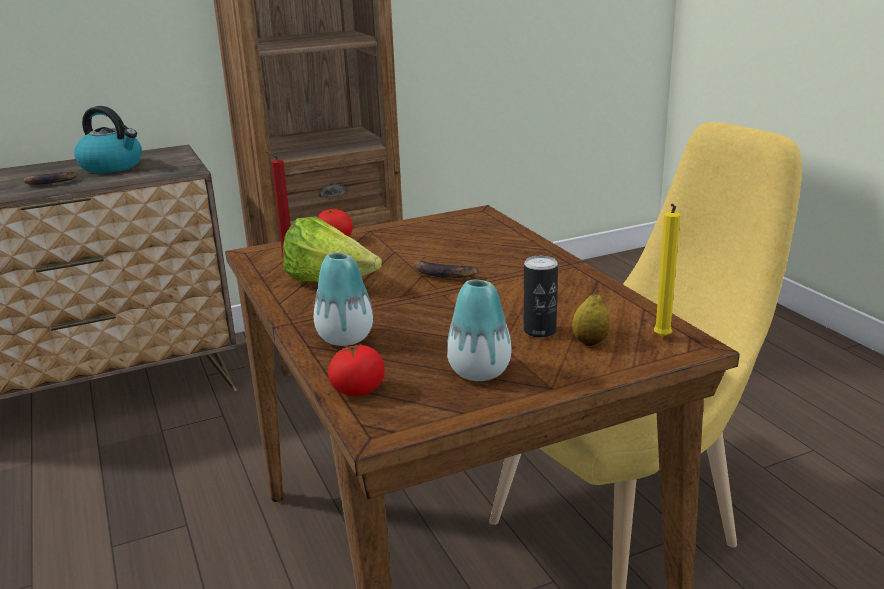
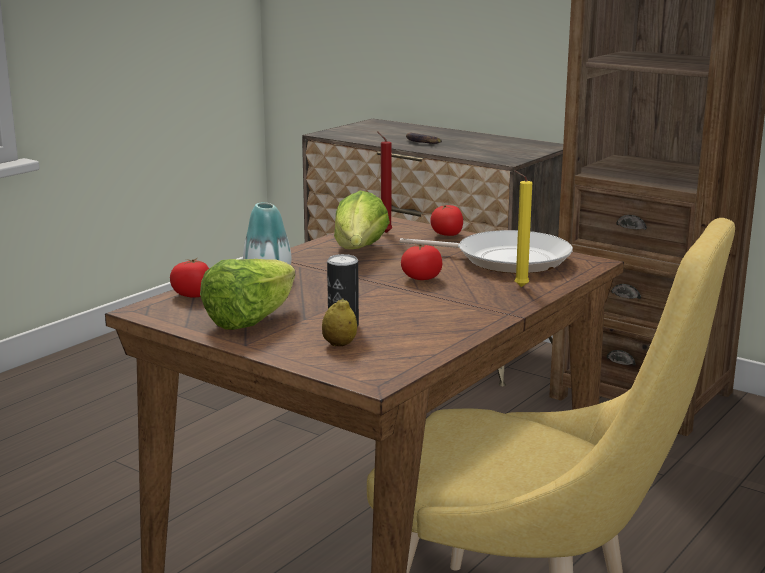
camera: 60 degrees right, 5 degrees down
kettle [74,106,142,173] -> none
banana [414,260,479,278] -> tomato [401,244,442,280]
vase [447,280,511,381] -> lettuce [200,259,295,330]
yellow candle [654,203,680,337] -> yellow candle moved to [514,170,532,287]
none -> frying pan [399,230,573,273]

